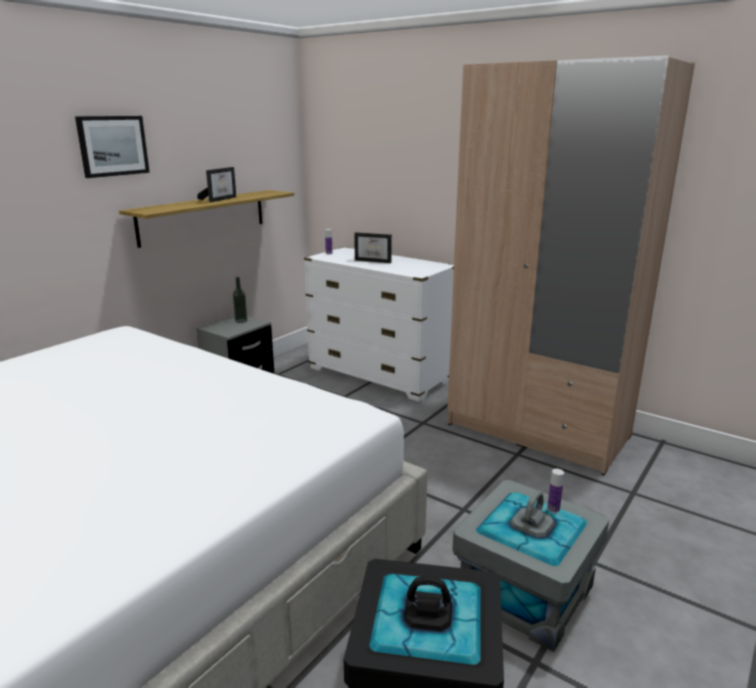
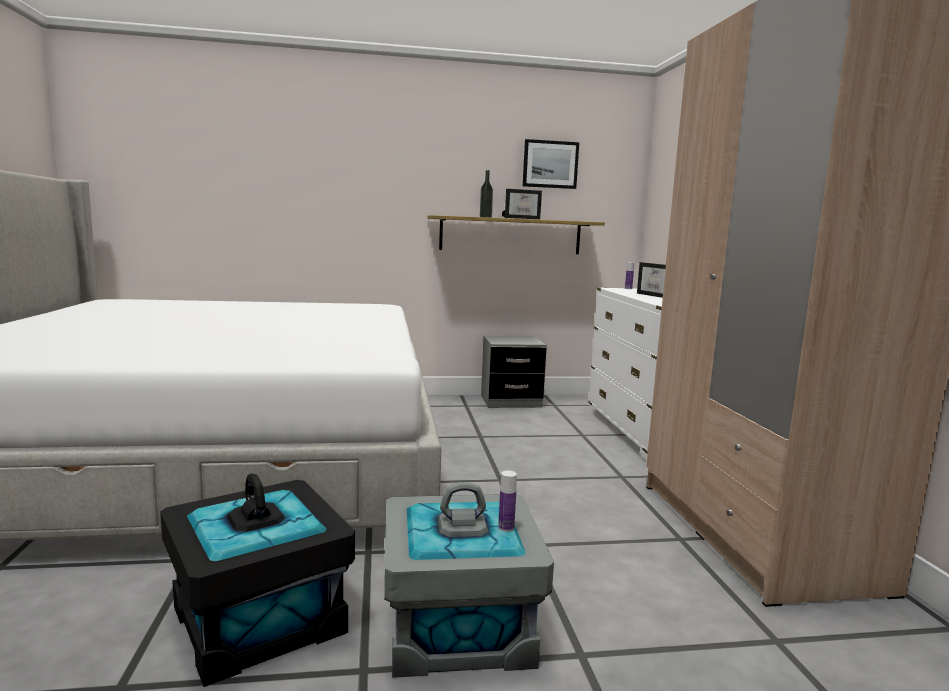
camera: 45 degrees right, 10 degrees down
picture [75,116,150,178] -> picture moved to [523,139,579,189]
bottle [233,277,247,323] -> bottle moved to [480,170,493,218]

